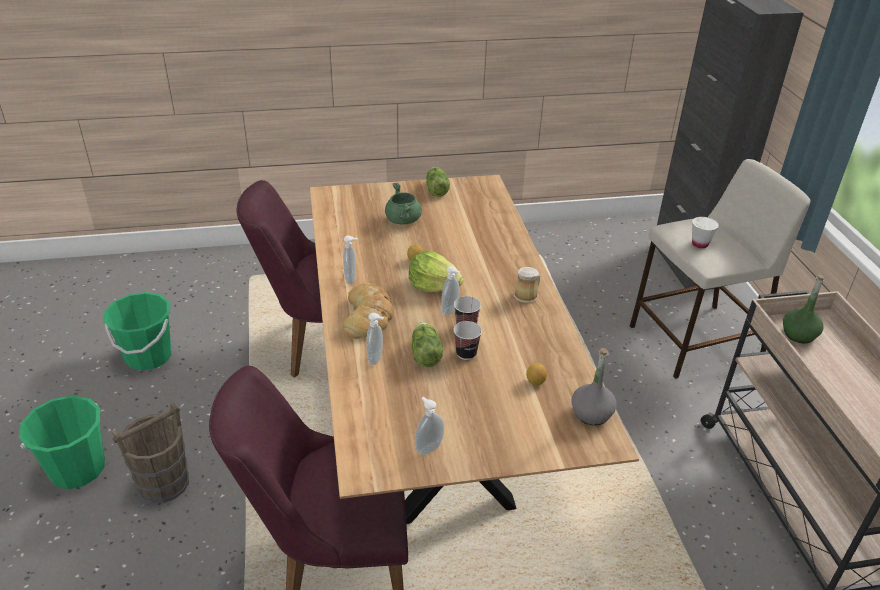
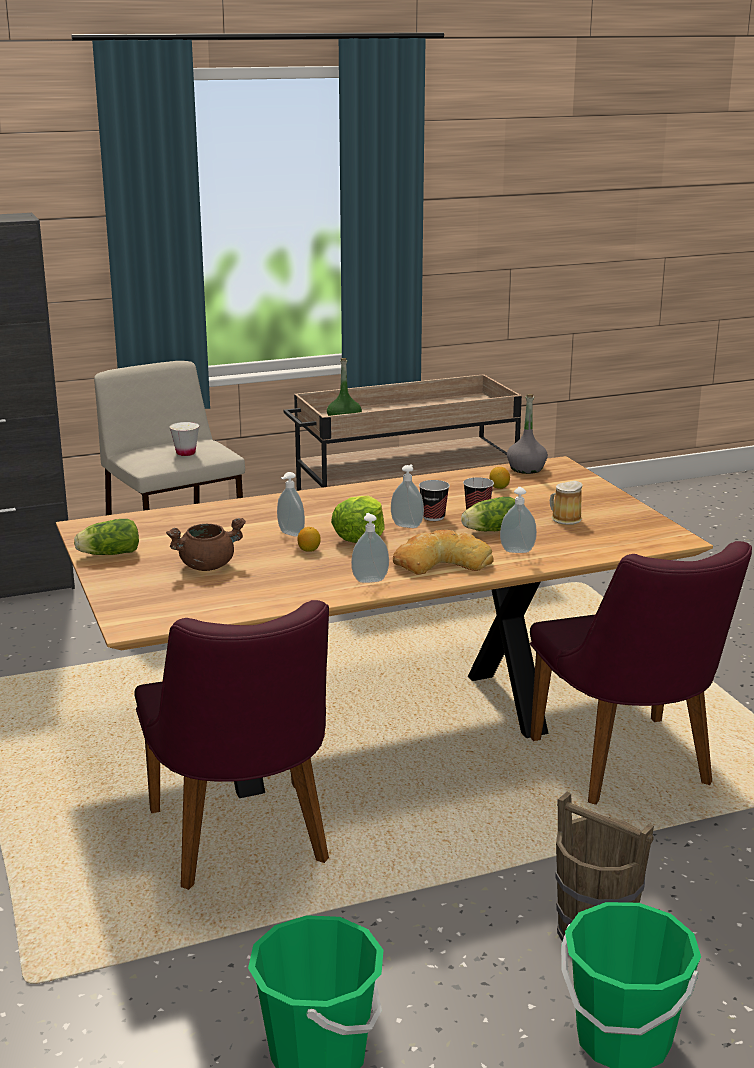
camera: 100 degrees left, 15 degrees down
green cooking pot [385,183,422,224] -> brown cooking pot [166,518,246,571]
soap dispenser [415,397,444,455] -> soap dispenser moved to [277,472,305,537]
mug [514,267,540,303] -> mug moved to [550,481,583,525]

